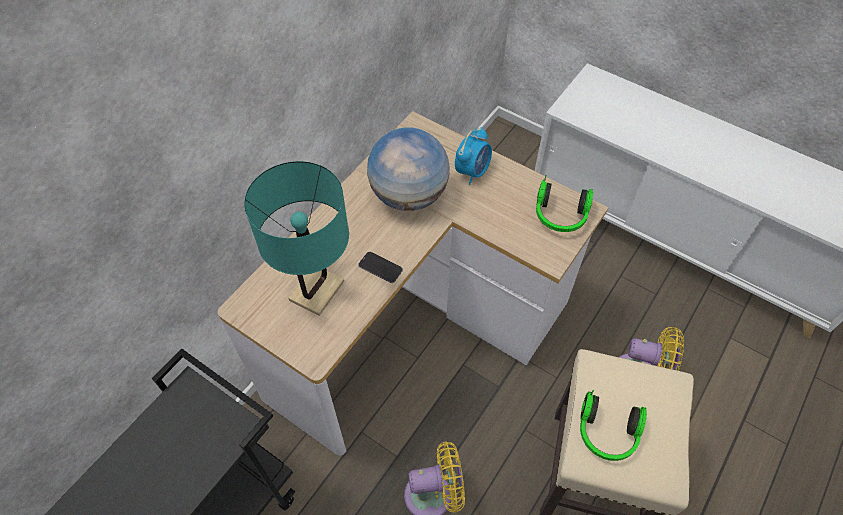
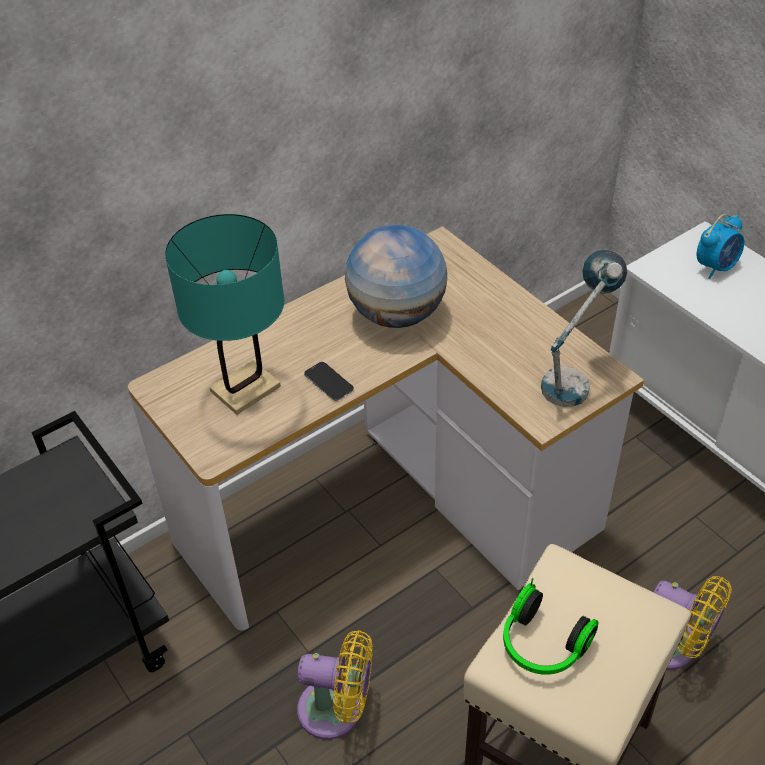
camera: 20 degrees right, 10 degrees down
alarm clock [455,127,492,185] -> alarm clock moved to [697,214,744,279]
headphones [536,175,593,232] -> table lamp [541,249,627,407]

